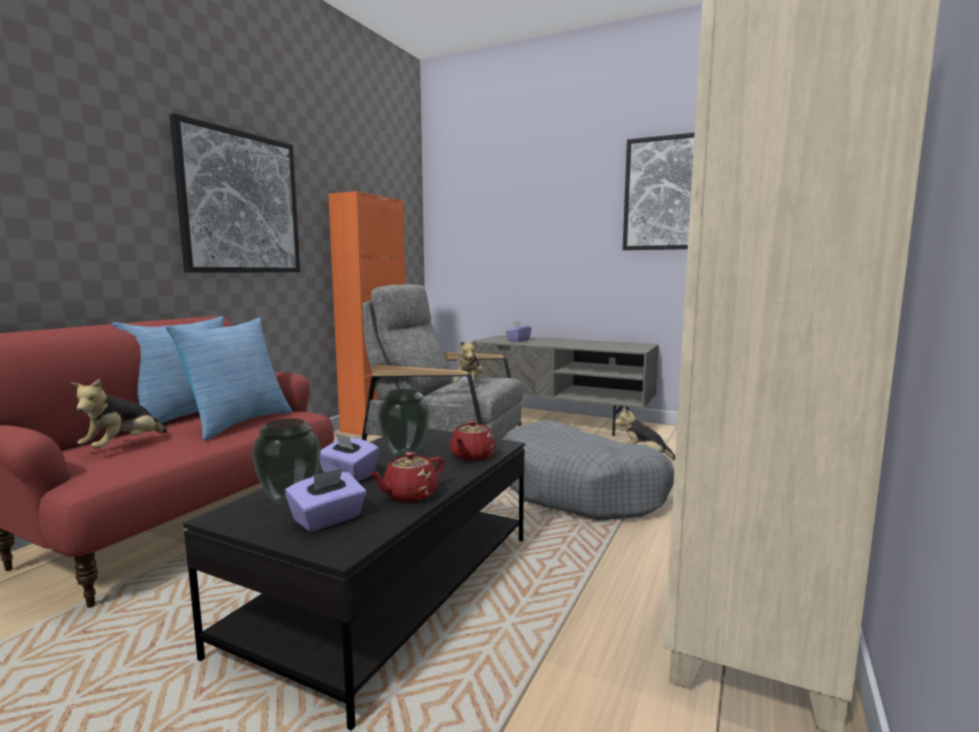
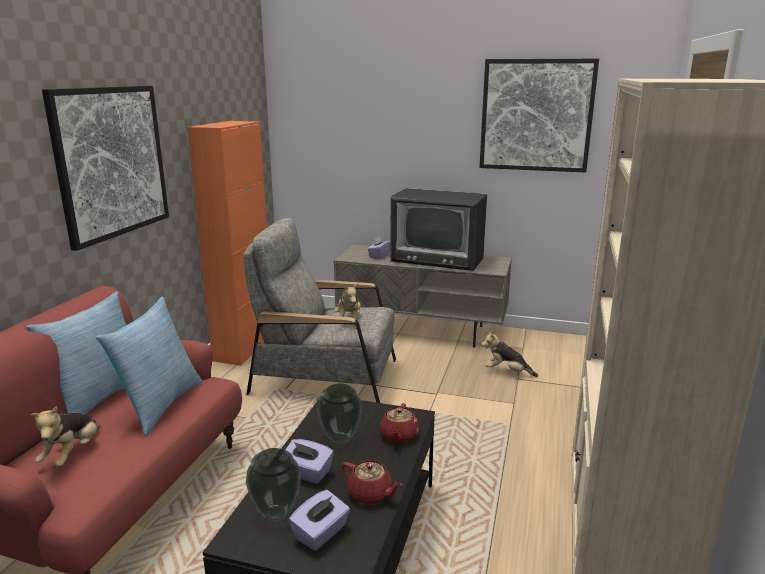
camera: 10 degrees left, 10 degrees up
red teapot [369,452,444,502] -> red teapot turned 90 degrees counterclockwise [342,460,403,504]
grey dog bed [503,420,674,520] -> none
none -> television [390,188,487,271]

